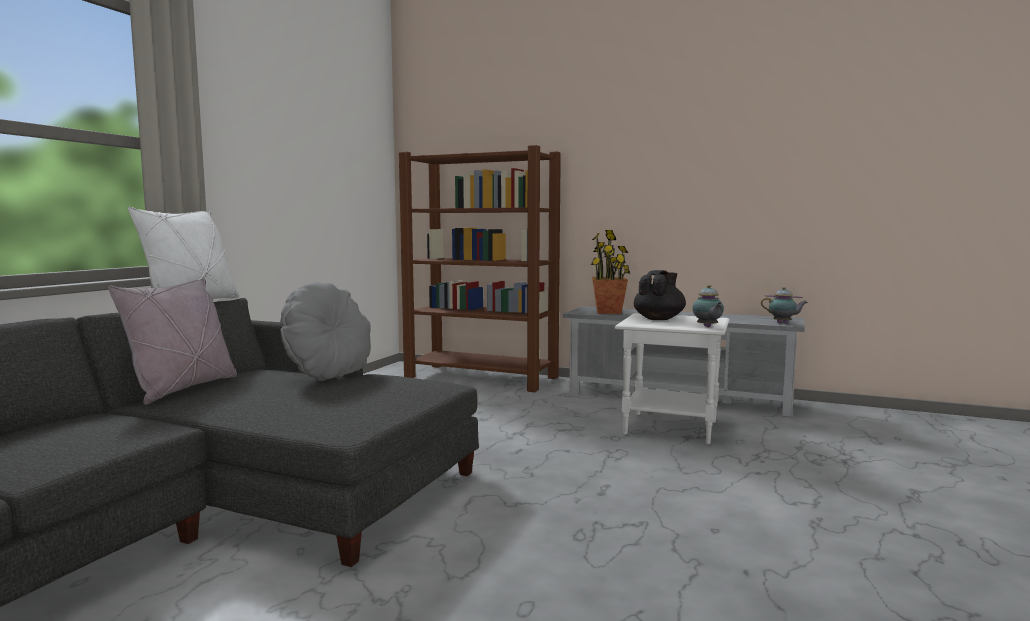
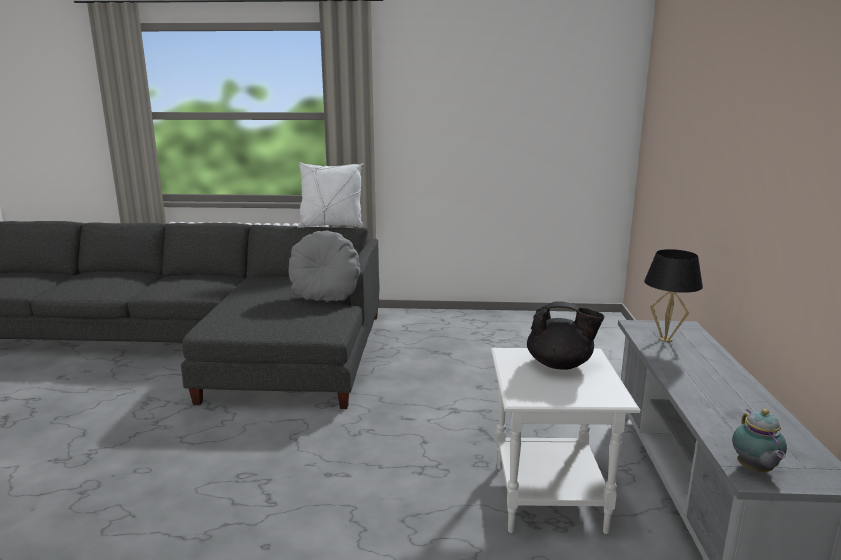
camera: 70 degrees right, 10 degrees up
purple pillow [108,278,237,405] -> none
brown bookcase [399,145,561,392] -> none
potted plant [591,230,630,314] -> black table lamp [644,249,703,342]
teapot [692,285,724,328] -> none

